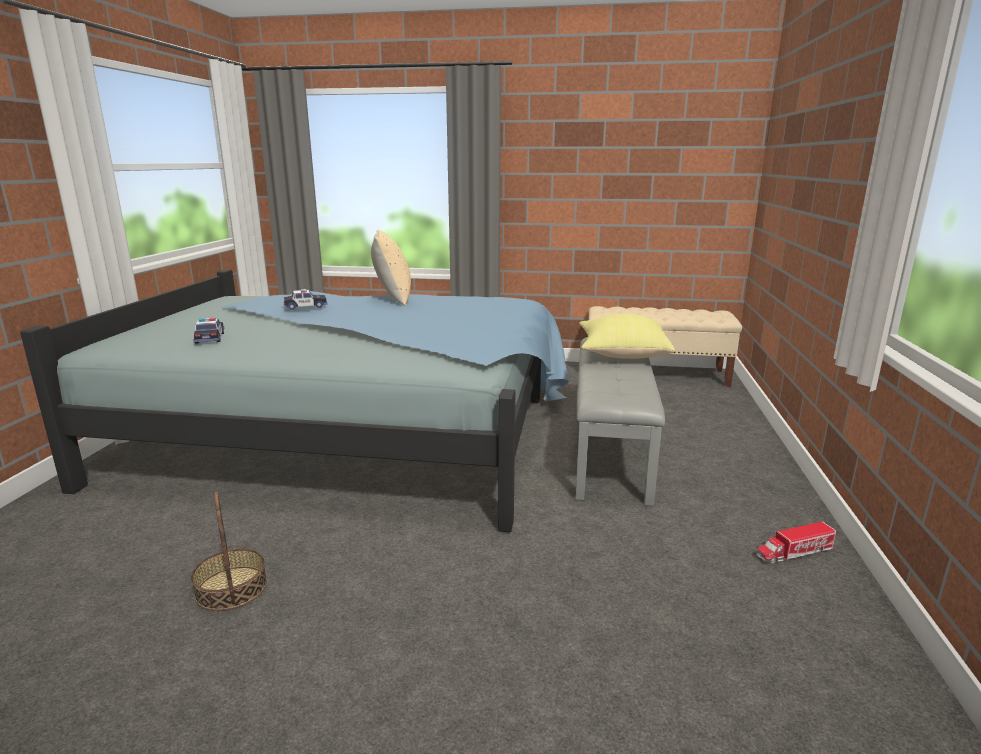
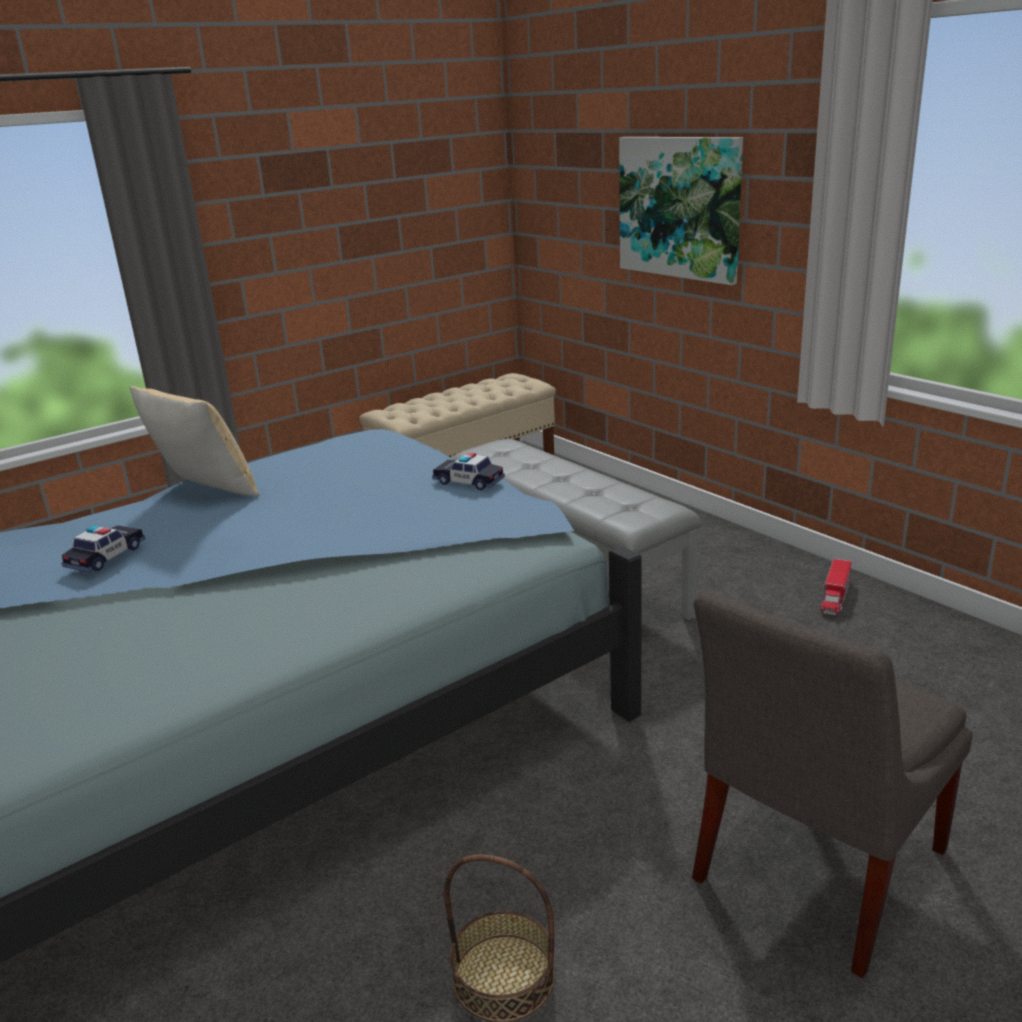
camera: 45 degrees left, 5 degrees up
toy car [193,318,225,344] -> toy car moved to [432,452,505,490]
yellow pillow [579,314,675,359] -> none
none -> picture [619,137,743,285]
none -> grey chair [692,591,973,978]

